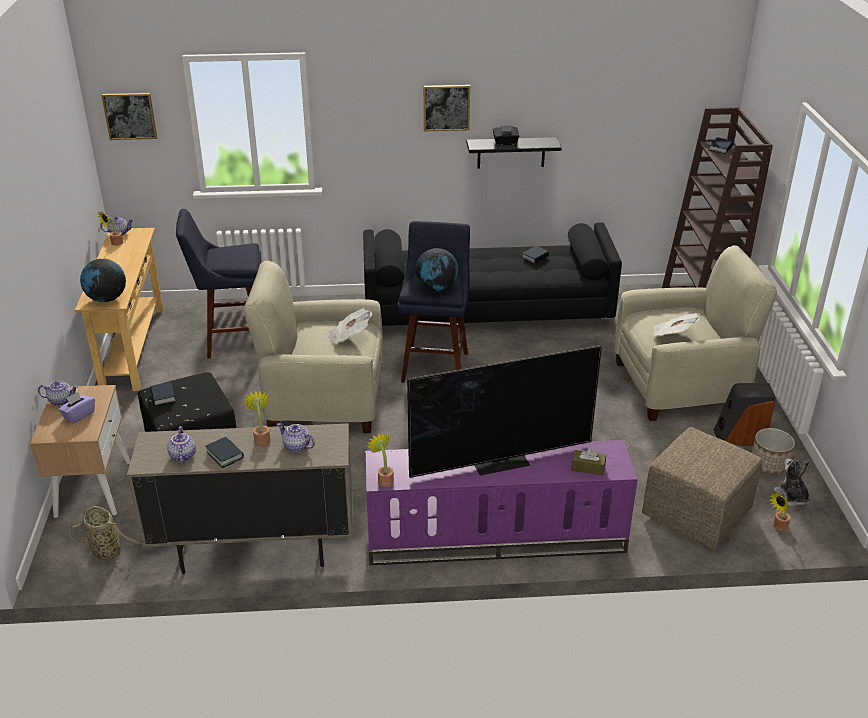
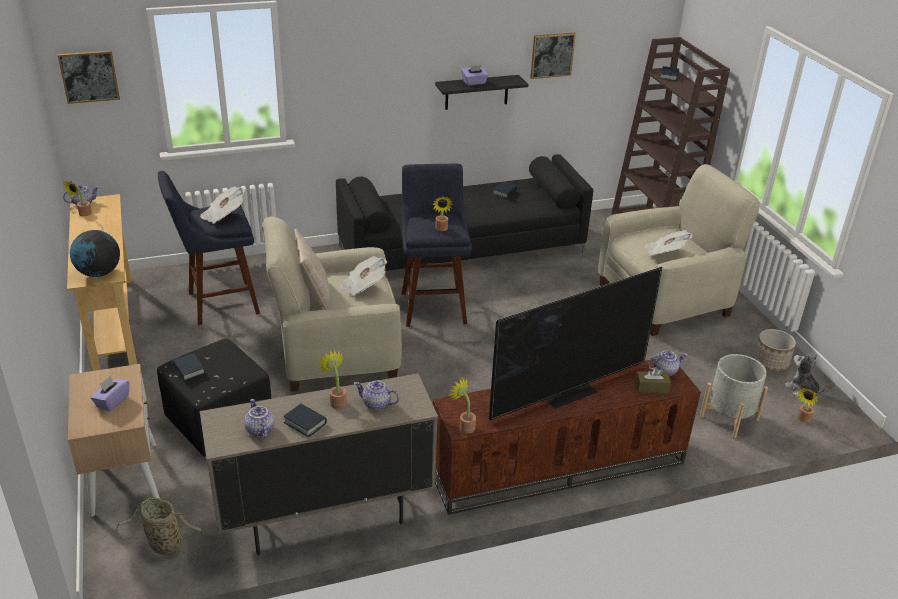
camera: 15 degrees left, 0 degrees up
teapot [38,381,78,406] -> teapot moved to [647,351,687,376]
purple tv stand [365,440,638,565] -> brown tv stand [433,360,701,515]
globe [415,248,459,291] -> potted plant [433,196,453,231]
picture [424,85,470,131] -> picture moved to [530,33,576,79]
black tissue box [493,126,519,145] -> purple tissue box [461,65,489,85]
beige ottoman [642,427,762,549] -> grey planter [700,354,768,438]
speaker [714,383,776,446] -> none
none -> newspaper [200,187,245,224]
none -> beige pillow [294,228,331,310]

